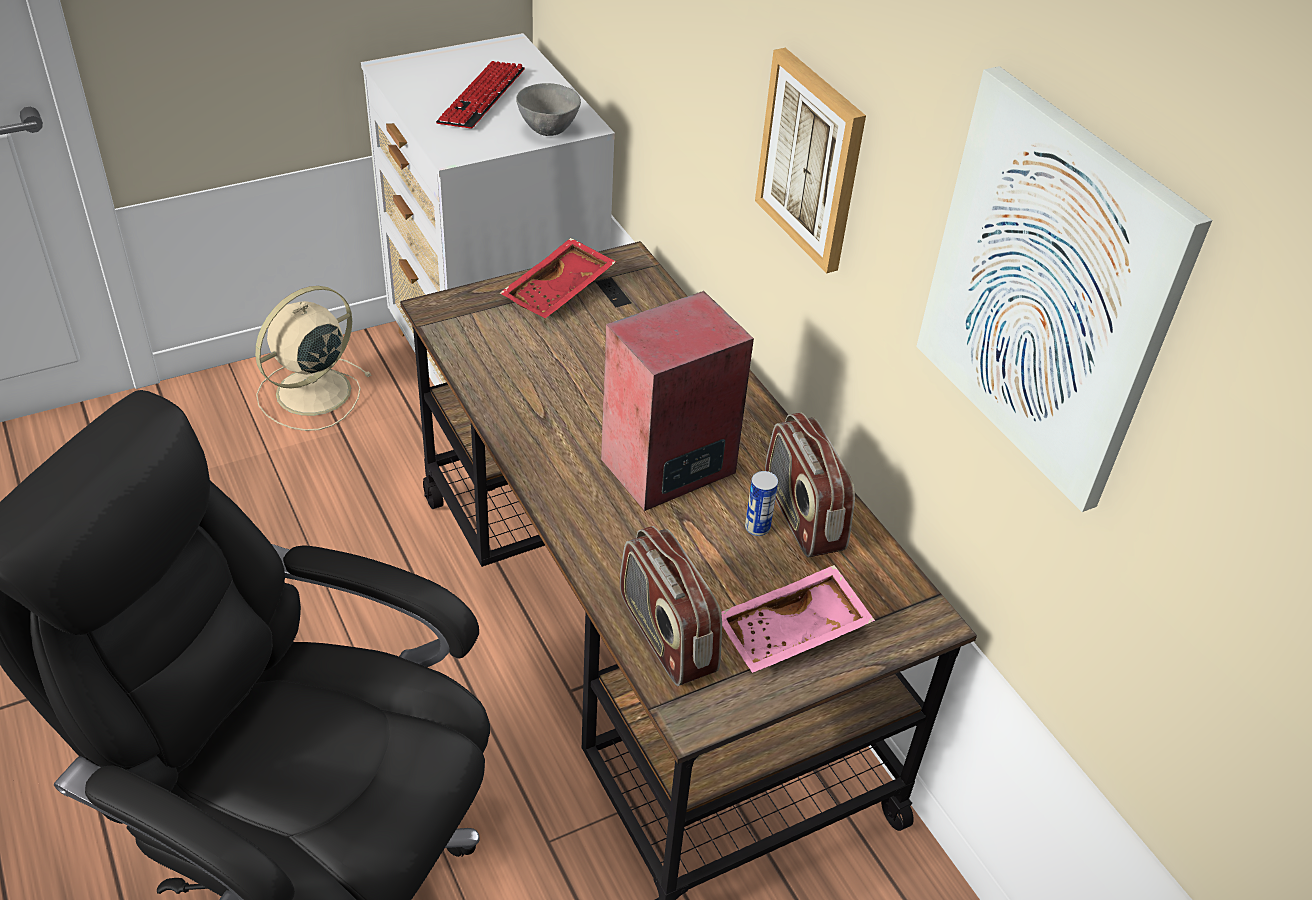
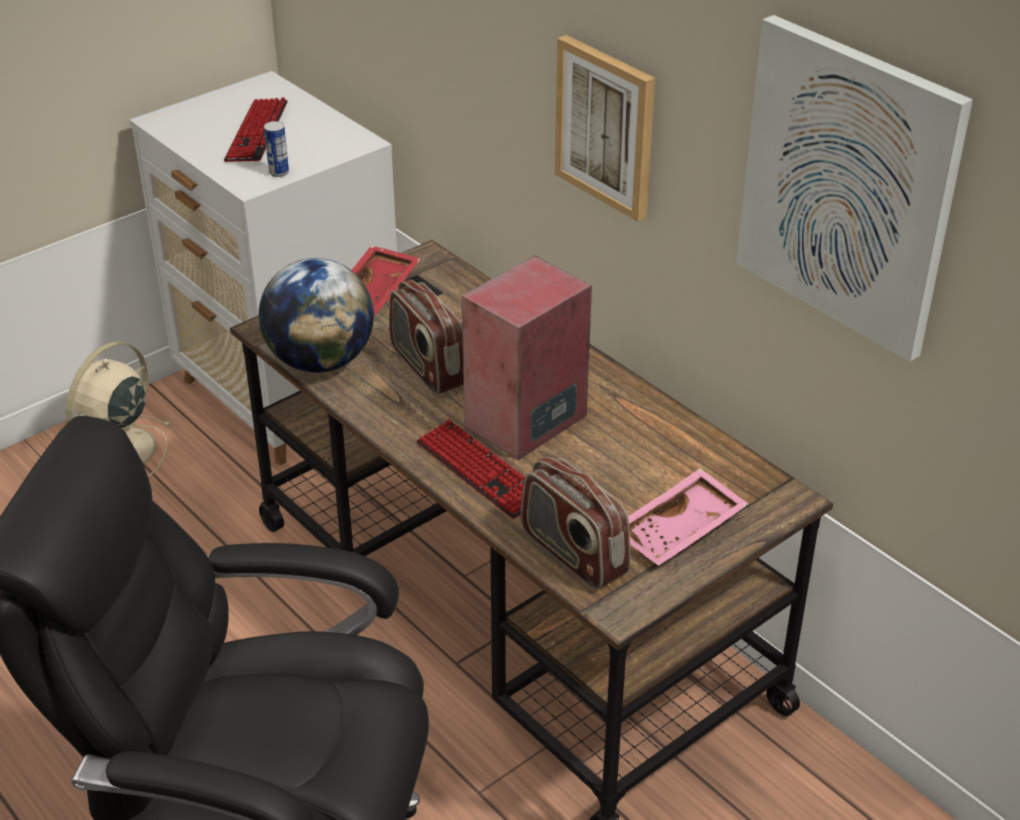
camera: 10 degrees left, 5 degrees down
grey bowl [516,83,581,136] -> none
can [745,471,778,536] -> can moved to [264,121,289,177]
radio [765,413,855,557] -> radio moved to [389,279,464,394]
none -> globe [259,258,374,373]
none -> keyboard [416,419,525,519]

